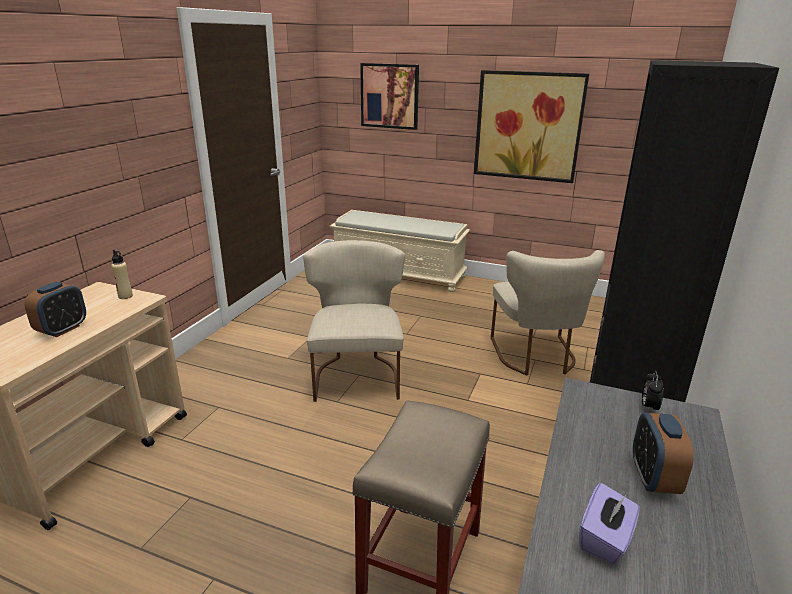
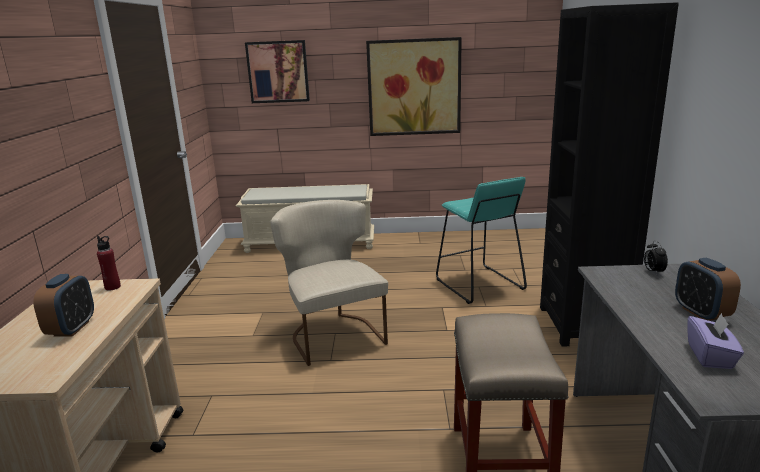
camera: 20 degrees left, 5 degrees down
beige bottle [111,250,133,299] -> red bottle [97,236,121,290]
beige chair [491,250,605,376] -> turquoise stool [436,177,527,304]

